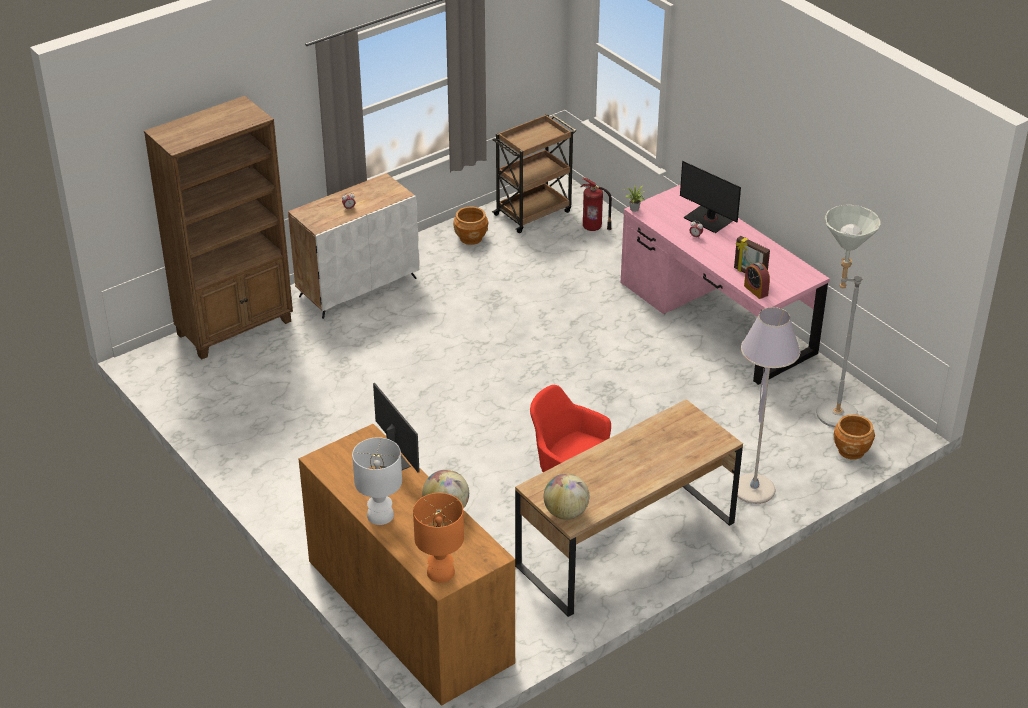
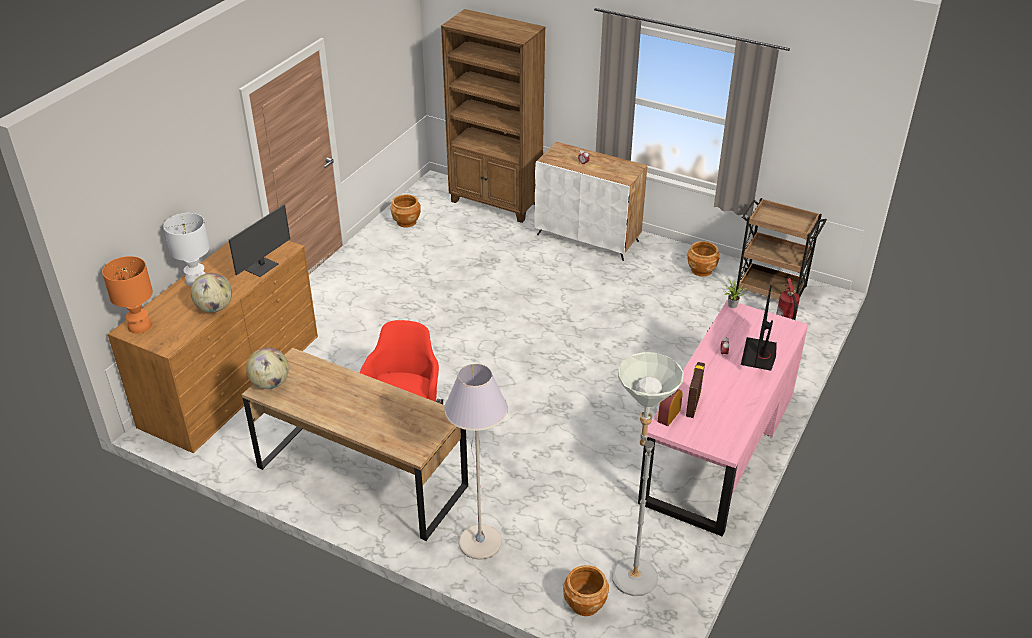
camera: 65 degrees right, 0 degrees up
none -> brown planter [391,194,421,228]

